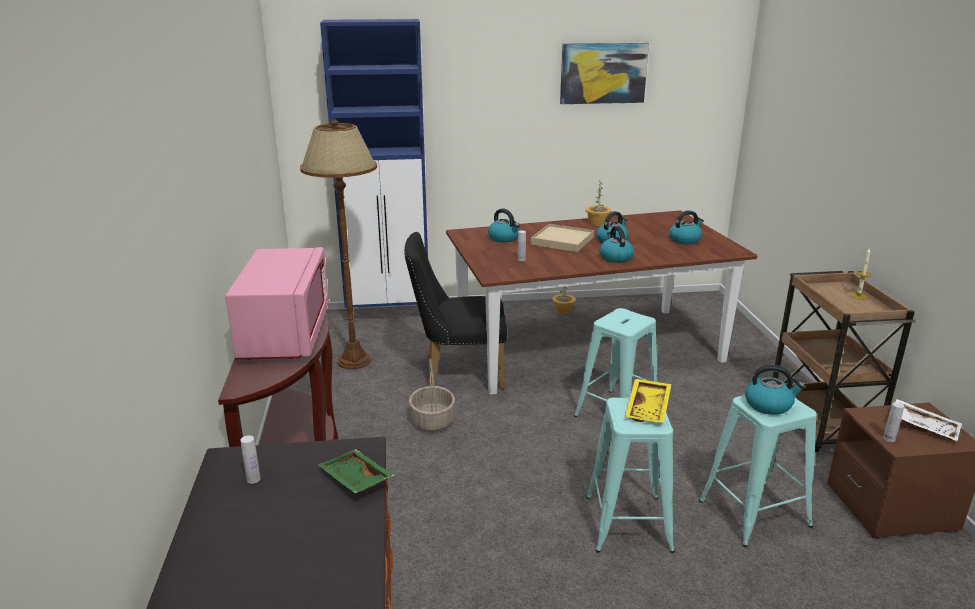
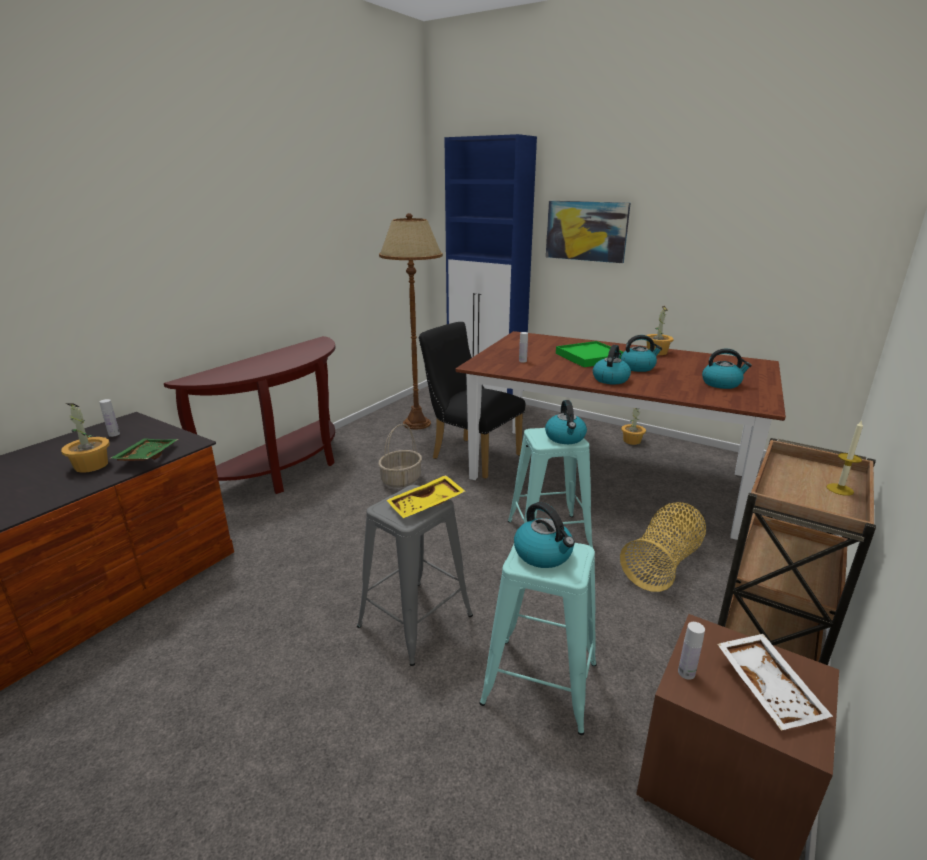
camera: 40 degrees right, 0 degrees up
pink microwave [225,247,329,360] -> none
kettle [488,209,520,242] -> kettle moved to [545,400,587,444]
beige tray [531,224,594,252] -> green tray [556,341,623,367]
picture [560,43,649,104] -> picture moved to [546,201,631,263]
turquoise stool [586,398,675,553] -> grey stool [357,485,473,666]
none -> potted plant [61,403,110,473]
none -> basket [620,502,706,592]

